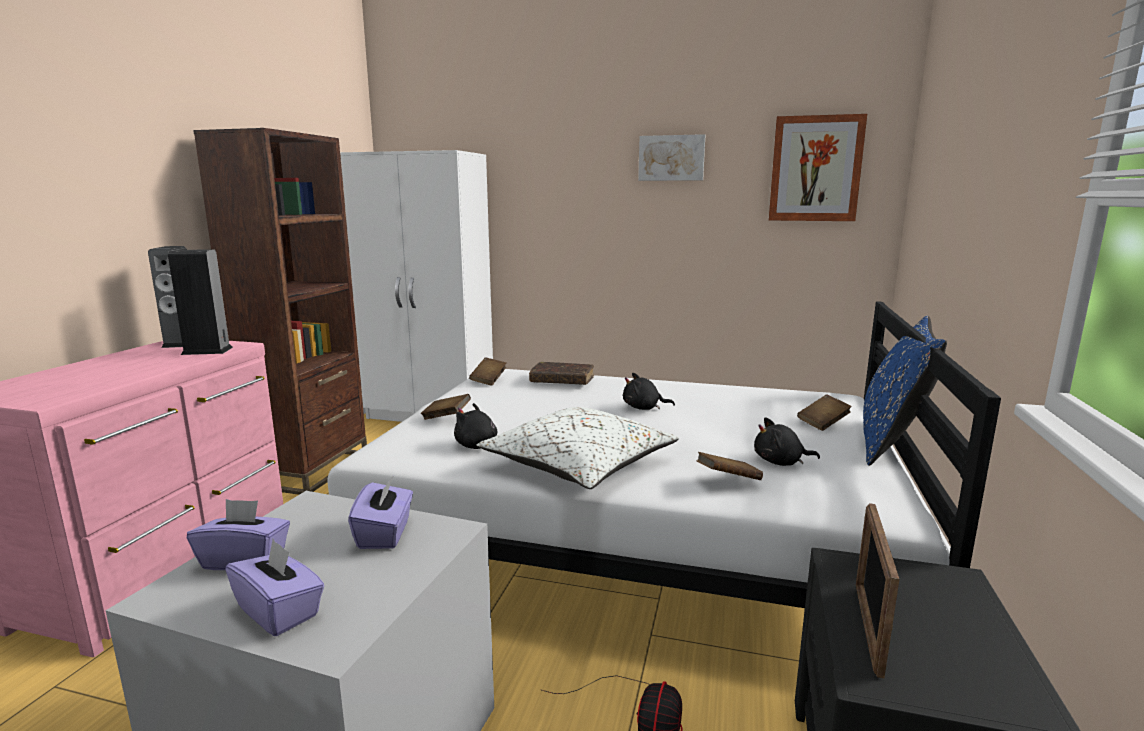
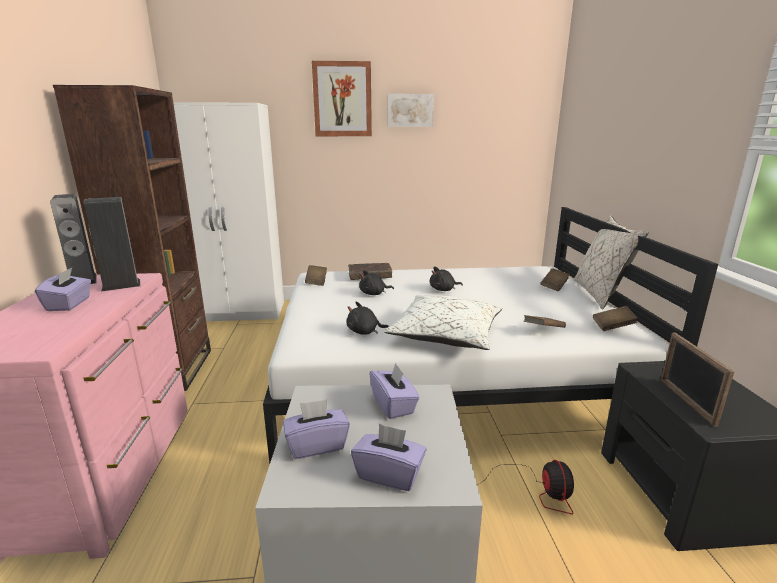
camera: 20 degrees left, 5 degrees up
brown book [421,394,471,420] -> brown book moved to [593,306,638,331]
black plush toy [754,417,820,466] -> black plush toy moved to [359,270,394,295]
picture [769,114,867,221] -> picture moved to [312,61,372,136]
blue pillow [863,316,947,466] -> beige pillow [574,215,649,309]
none -> purple tissue box [35,268,91,311]

